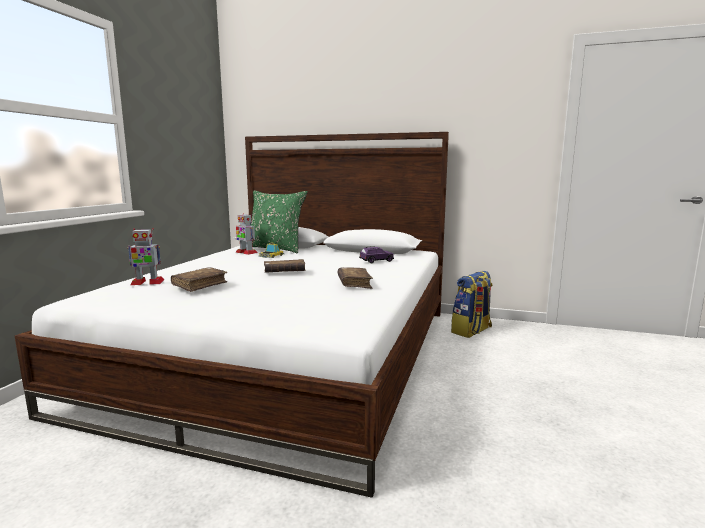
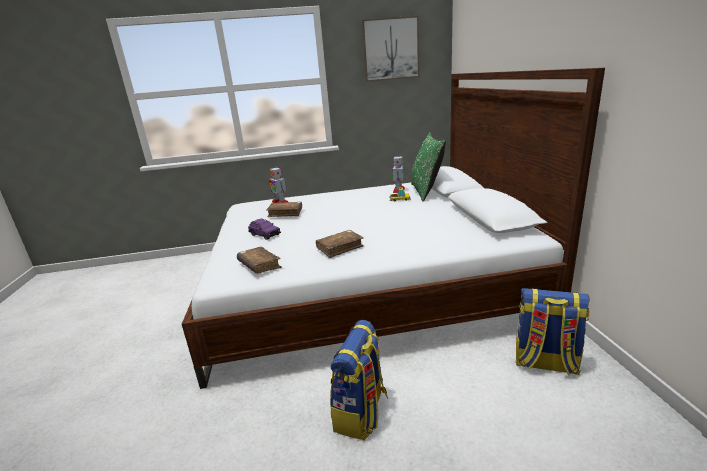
camera: 65 degrees right, 10 degrees up
brown book [264,259,306,273] -> brown book moved to [237,246,282,274]
purple toy car [359,246,394,263] -> purple toy car moved to [248,219,281,240]
none -> backpack [330,320,388,440]
none -> picture [362,16,419,82]

